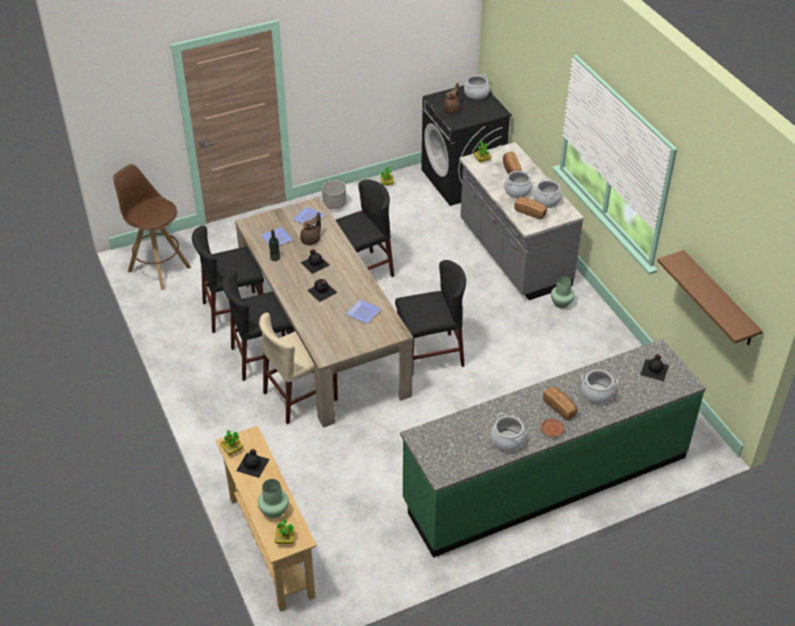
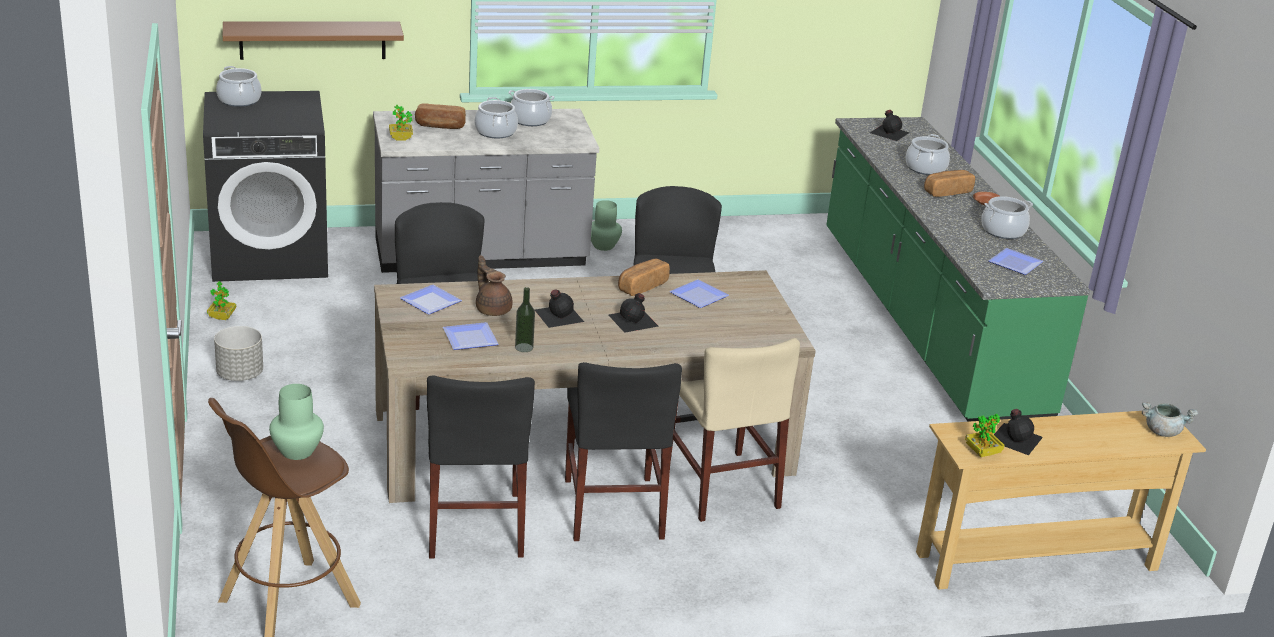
camera: 80 degrees left, 15 degrees down
green vase [258,479,289,518] -> green vase moved to [269,384,324,460]
potted plant [275,519,295,544] -> grey cooking pot [1142,402,1198,437]
brown teapot [443,83,461,114] -> none
bread [514,197,547,219] -> bread moved to [618,259,670,296]
brown shelf [657,250,762,345] -> brown shelf moved to [223,22,404,60]
none -> plate [989,248,1043,275]

